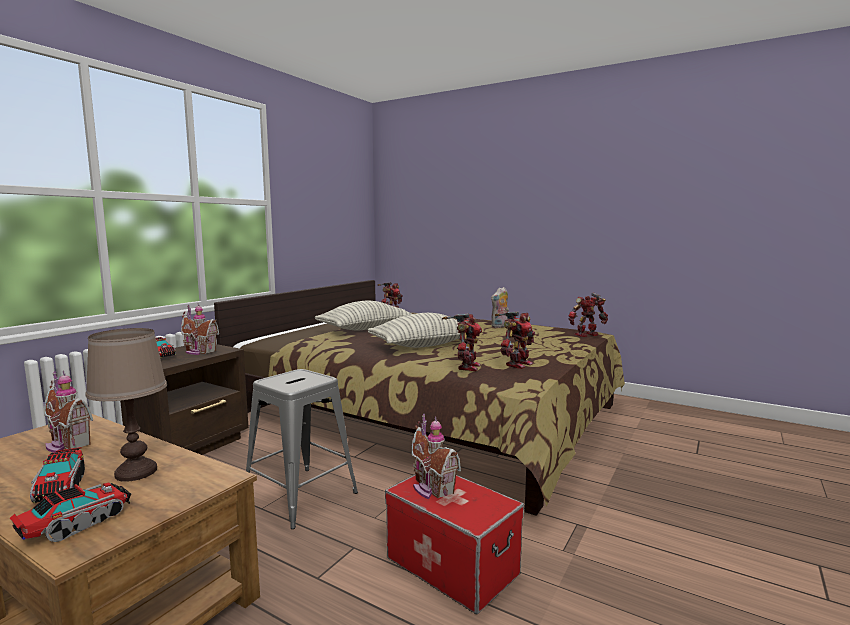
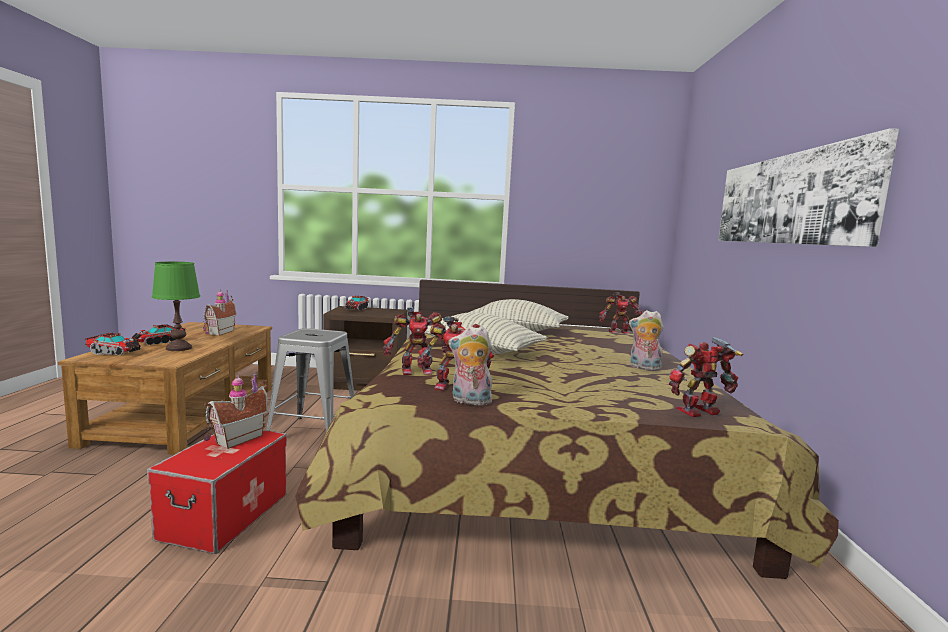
camera: 60 degrees right, 0 degrees up
brown table lamp [85,328,167,482] -> green table lamp [152,262,200,351]
toy house [181,303,219,355] -> none
toy robot [569,293,608,337] -> toy robot turned 60 degrees counterclockwise [669,337,743,417]
none -> plush toy [448,326,492,407]
none -> picture [718,128,899,247]

